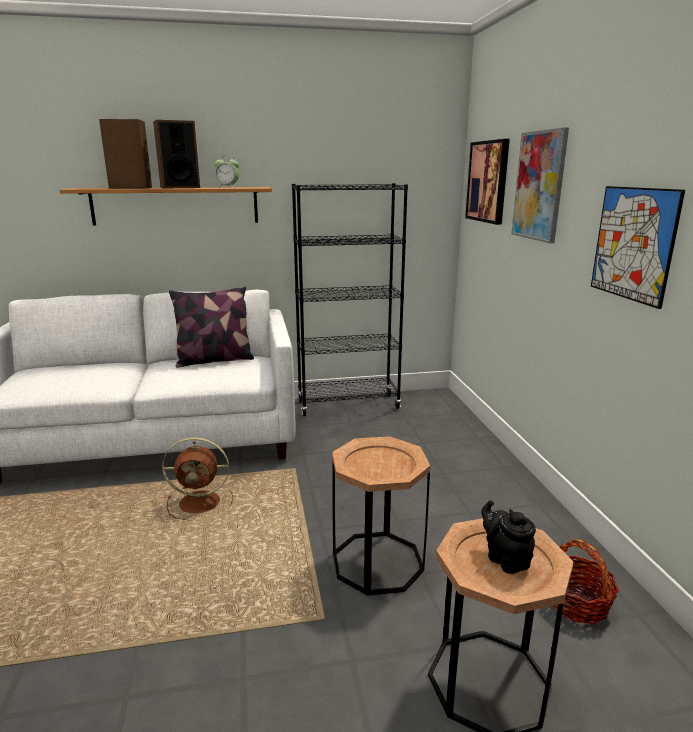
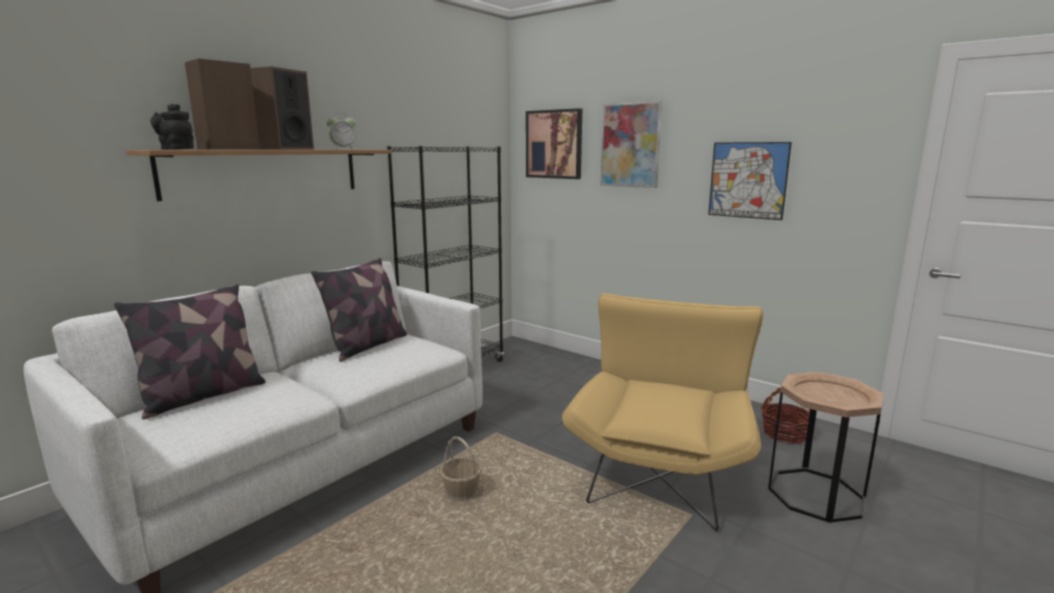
camera: 40 degrees left, 5 degrees down
brown fan [162,437,233,520] -> basket [440,437,482,502]
brown side table [332,436,430,595] -> yellow armchair [562,293,763,531]
black teapot [481,500,536,574] -> black teapot moved to [150,104,194,150]
none -> pillow [114,284,266,419]

